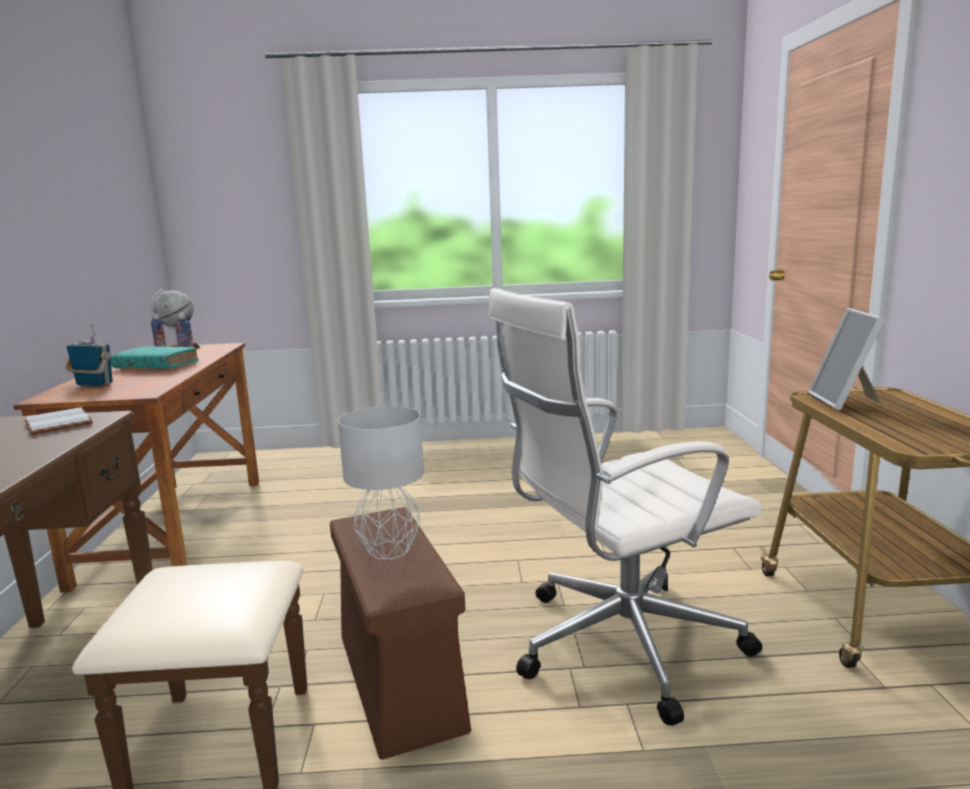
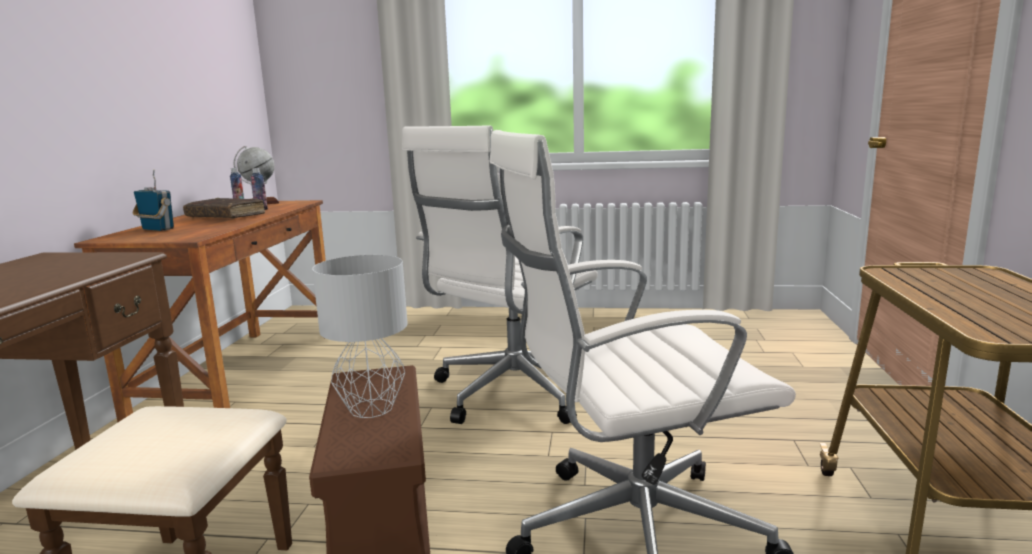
camera: 10 degrees right, 0 degrees up
white book [24,407,93,435] -> none
turquoise book [110,346,199,369] -> brown book [183,198,265,219]
picture frame [808,308,885,410] -> none
none -> white office chair [402,126,598,424]

